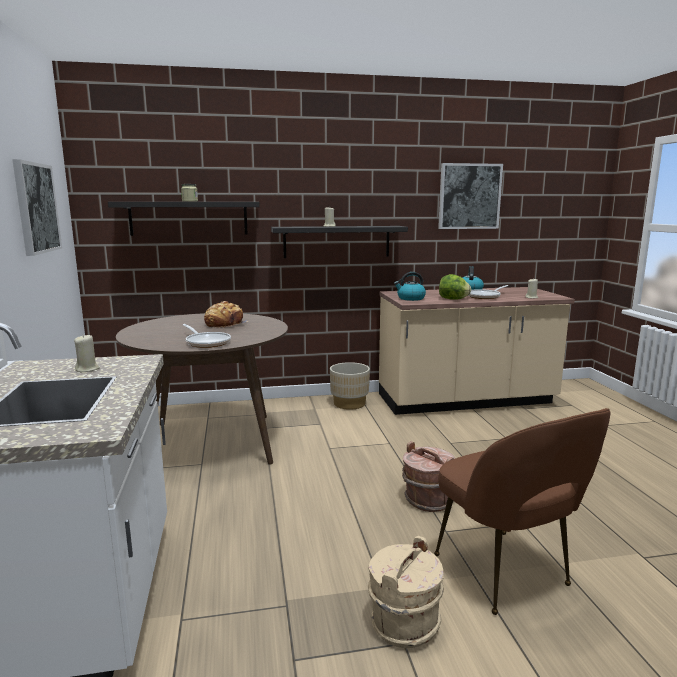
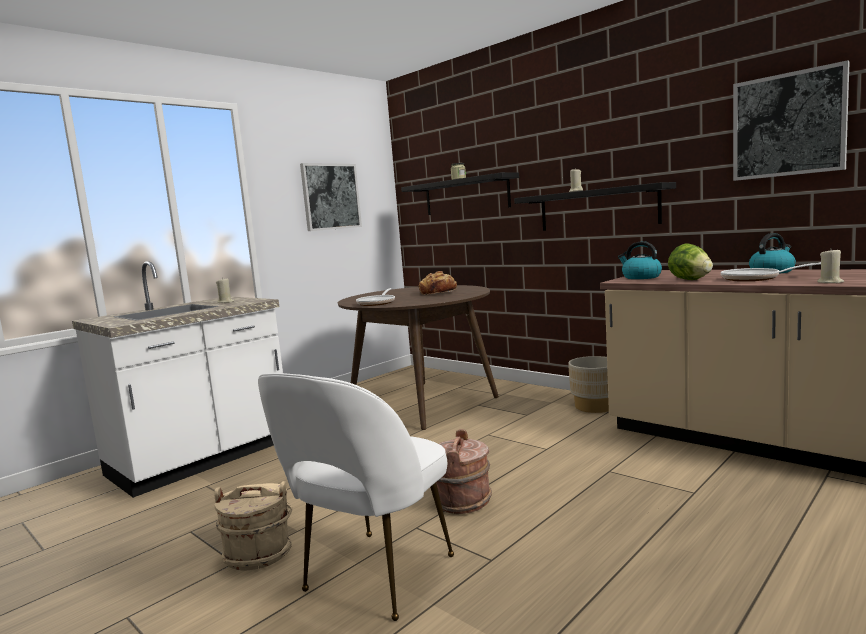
camera: 55 degrees right, 5 degrees down
brown chair [434,408,610,615] -> white chair [258,373,454,621]

